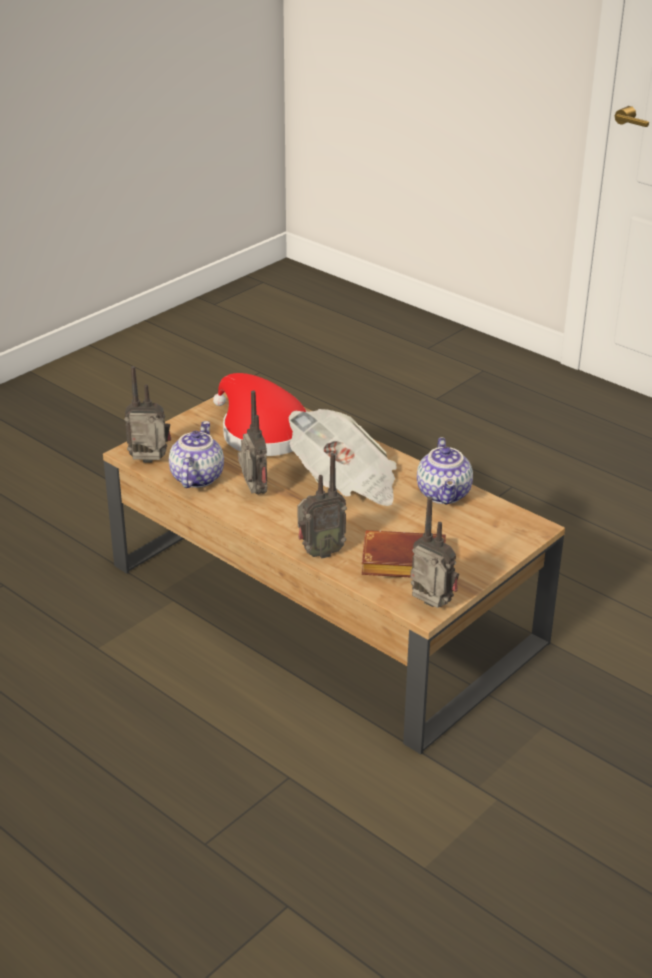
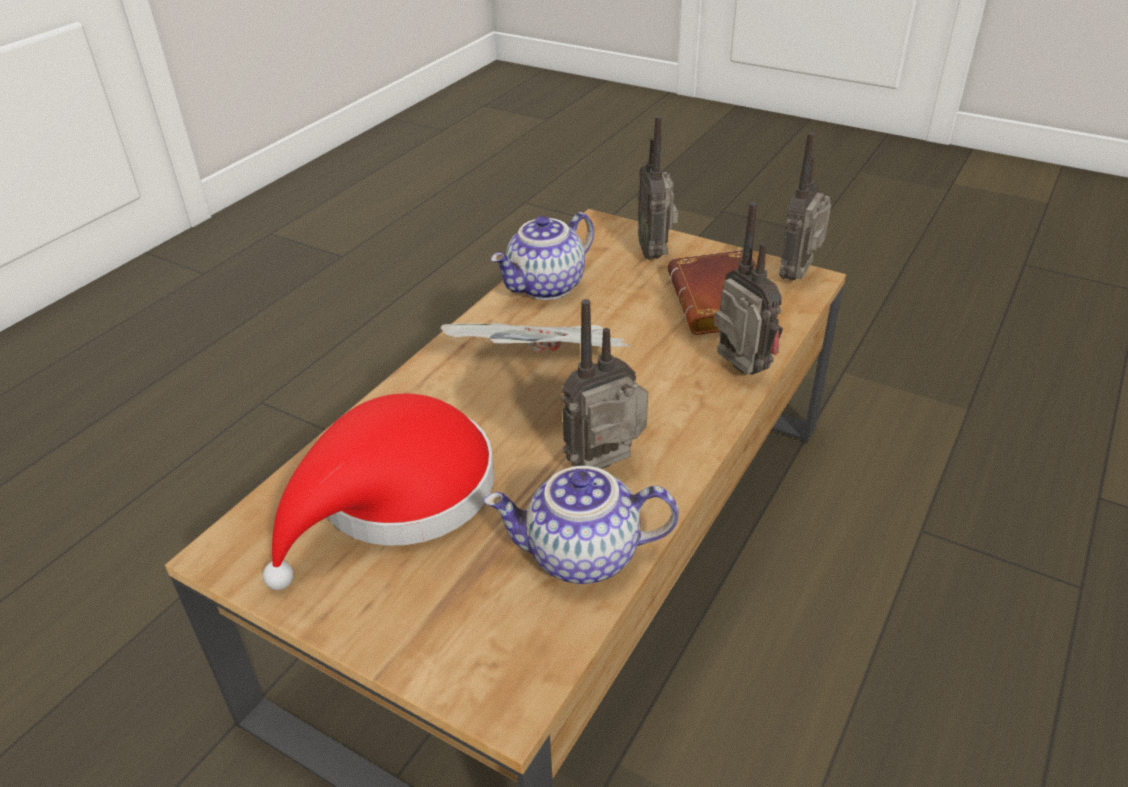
camera: 100 degrees left, 5 degrees up
radio [124,366,171,463] -> radio moved to [638,116,678,260]
teapot [417,437,473,505] -> teapot turned 150 degrees clockwise [491,212,594,300]

